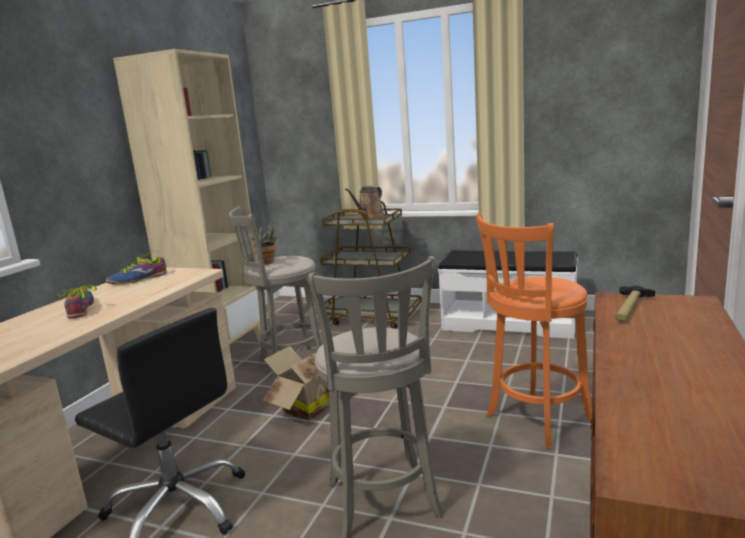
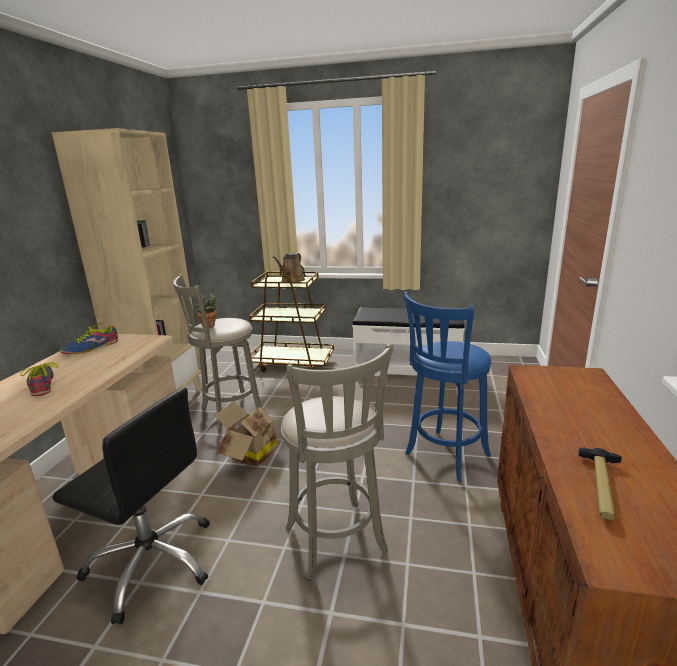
camera: 10 degrees left, 5 degrees up
orange stool [476,213,592,449] -> blue stool [404,292,492,482]
hammer [615,286,655,321] -> hammer moved to [579,448,622,520]

